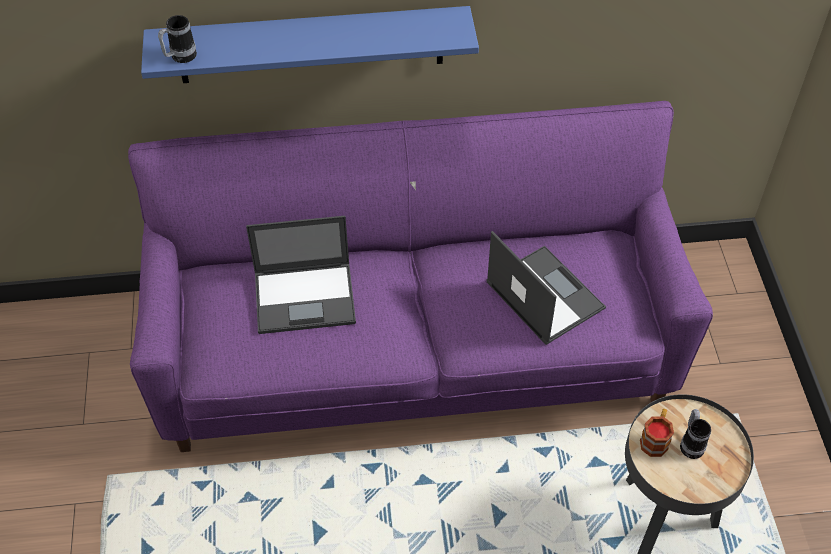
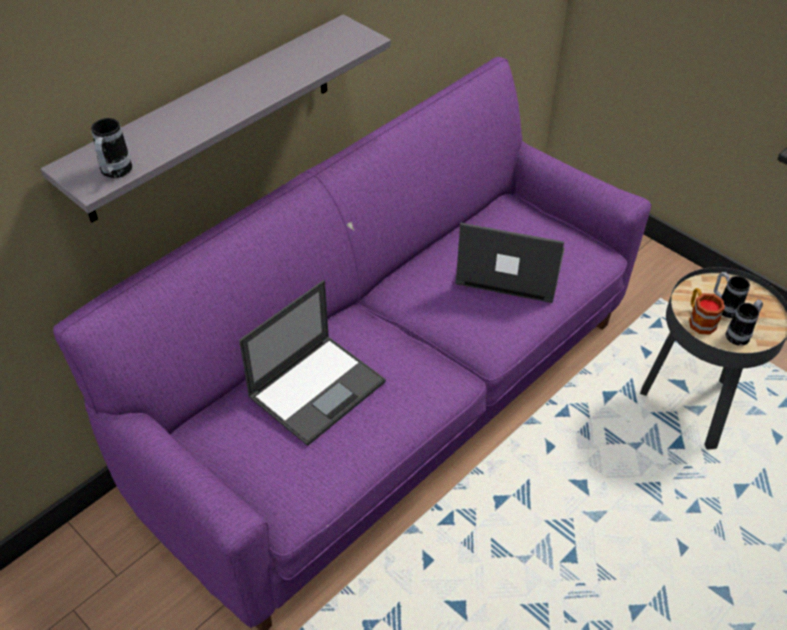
camera: 40 degrees left, 5 degrees down
blue shelf [141,6,479,83] -> grey shelf [41,14,391,222]
none -> mug [726,300,763,346]

